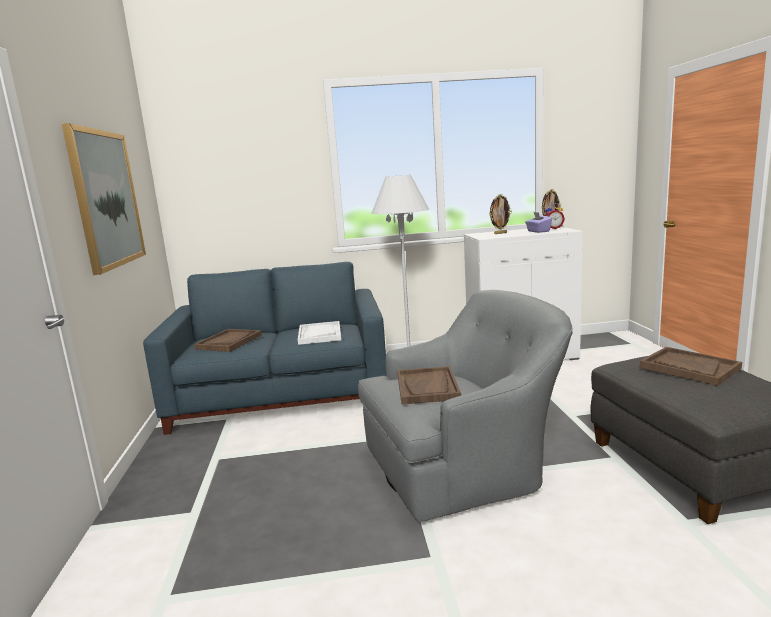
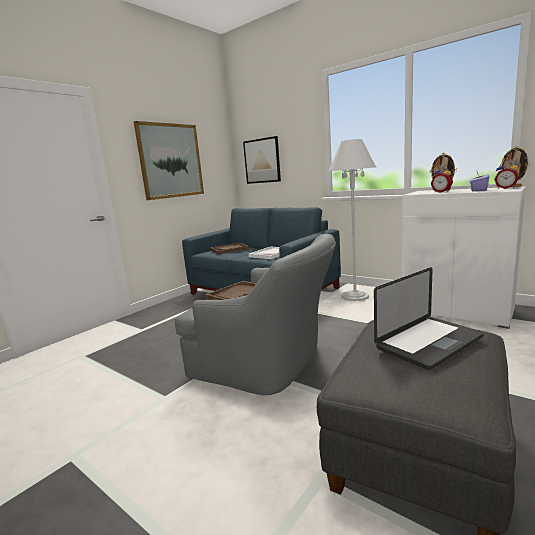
camera: 45 degrees right, 0 degrees up
brown tray [640,347,742,386] -> laptop [374,267,484,370]
none -> picture [243,136,281,184]
none -> alarm clock [431,166,453,193]

